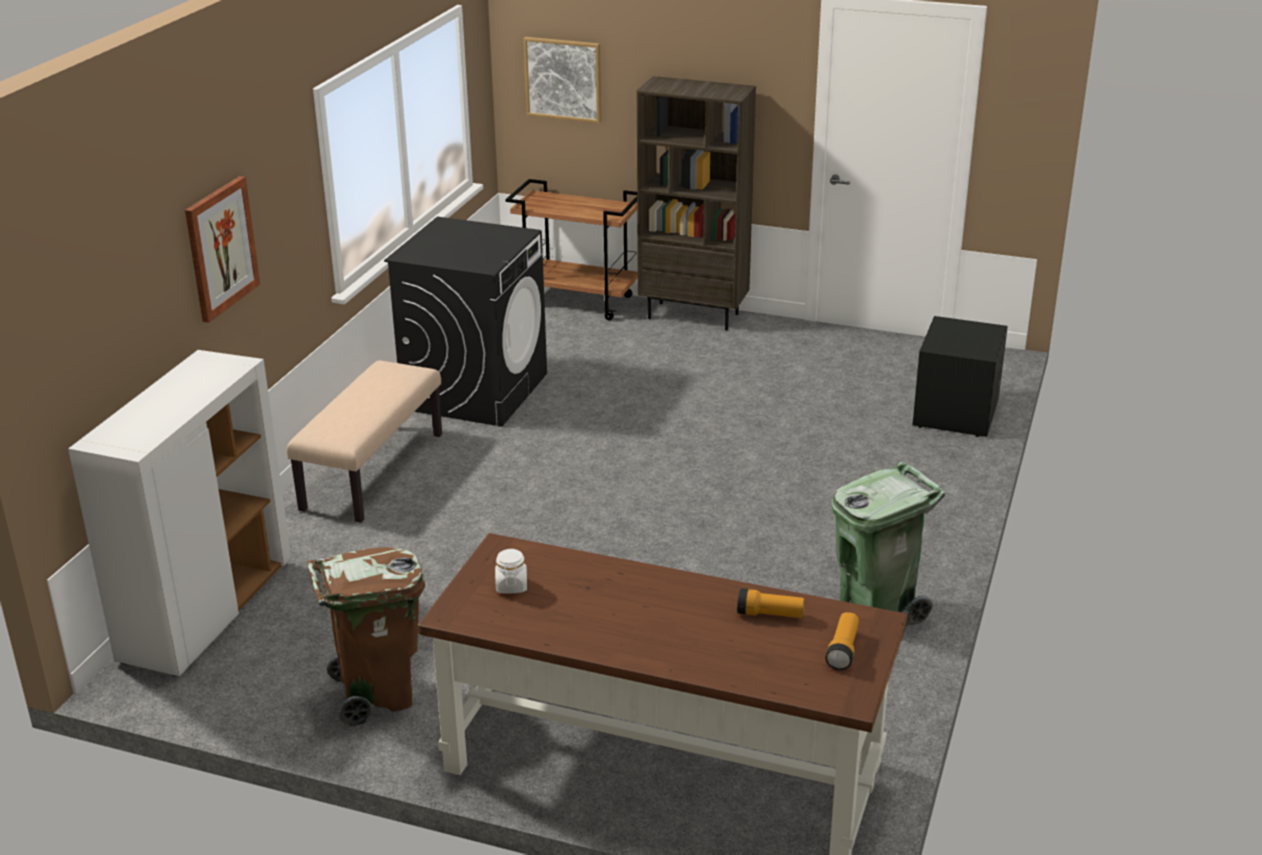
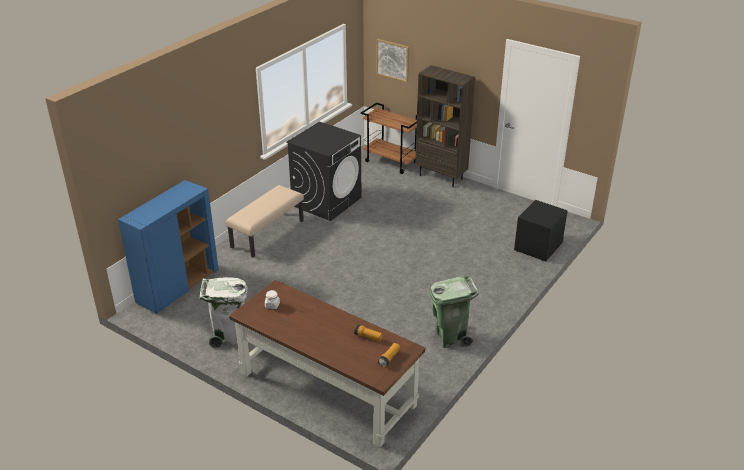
camera: 15 degrees right, 5 degrees up
white cabinet [68,350,291,677] -> blue cabinet [118,180,219,314]
picture [185,176,260,323] -> none
brown trash can [307,547,425,727] -> white trash can [200,277,248,348]

